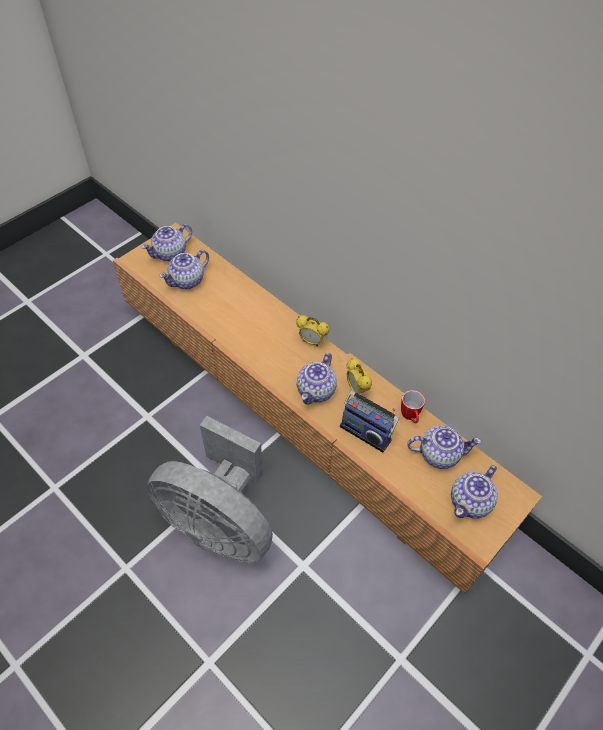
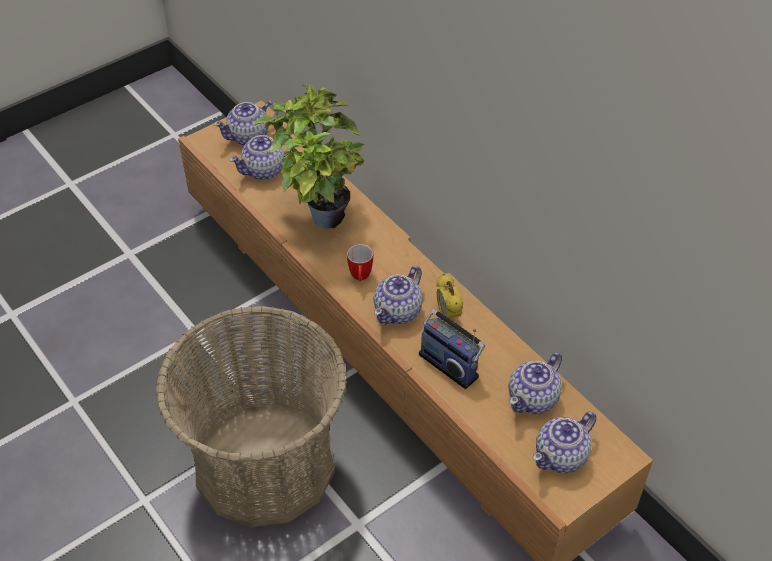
camera: 10 degrees right, 5 degrees down
grey fan [147,416,273,563] -> basket [156,306,347,527]
alarm clock [296,315,330,346] -> none
mug [401,390,425,423] -> mug moved to [347,244,373,281]
teapot [407,425,481,469] -> teapot turned 120 degrees clockwise [509,352,562,414]
none -> potted plant [253,84,365,229]

